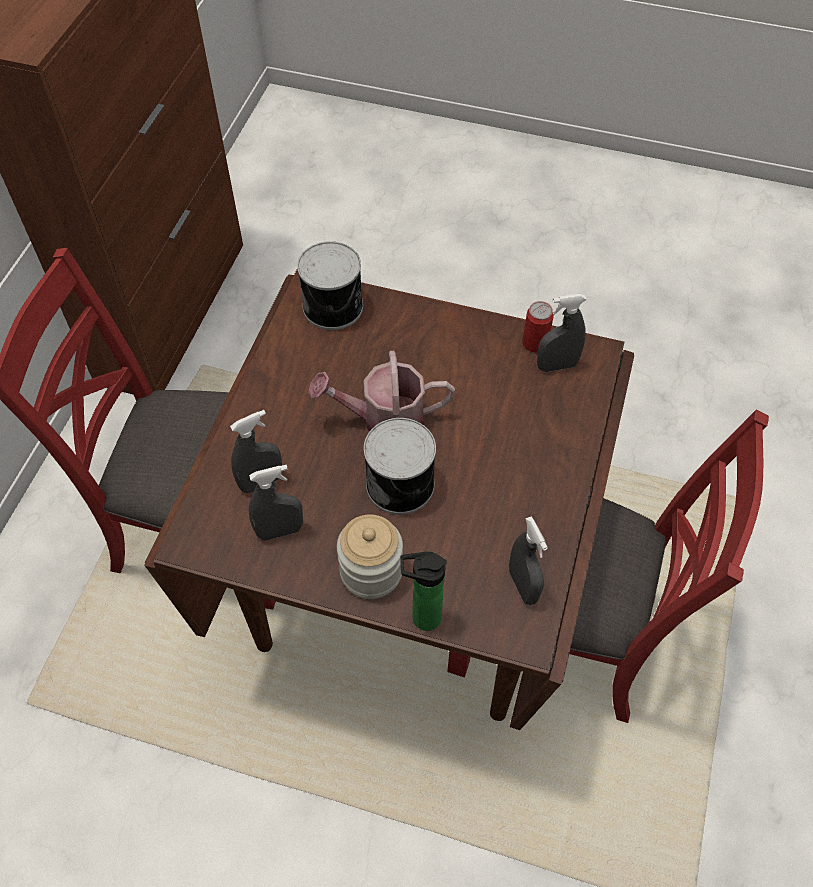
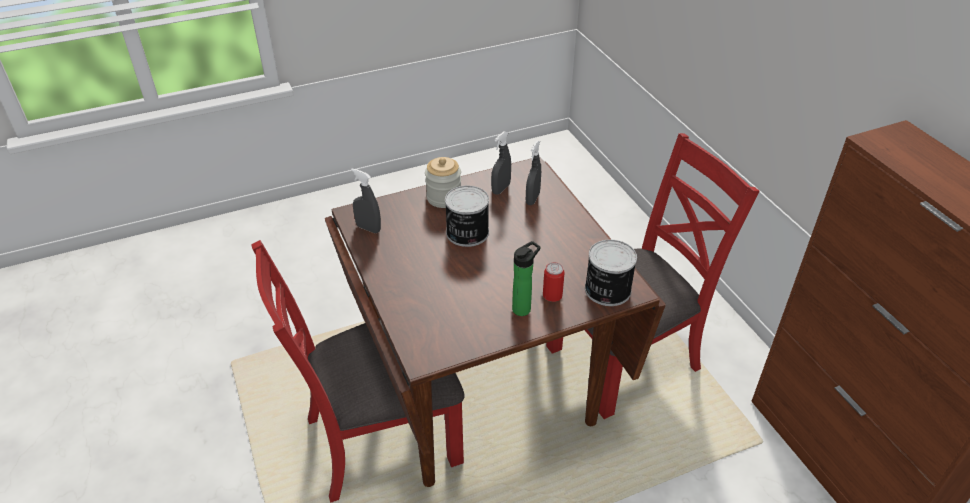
camera: 140 degrees right, 15 degrees down
watering can [308,351,455,431] -> none
bottle [401,551,447,631] -> bottle moved to [512,241,540,316]
can [522,301,554,353] -> can moved to [543,262,565,302]
grey spray bottle [537,294,587,372] -> none

